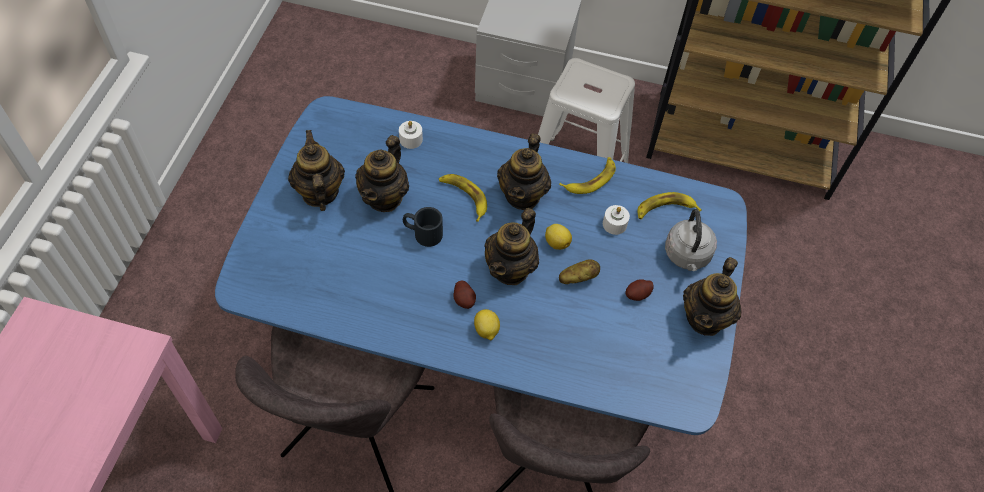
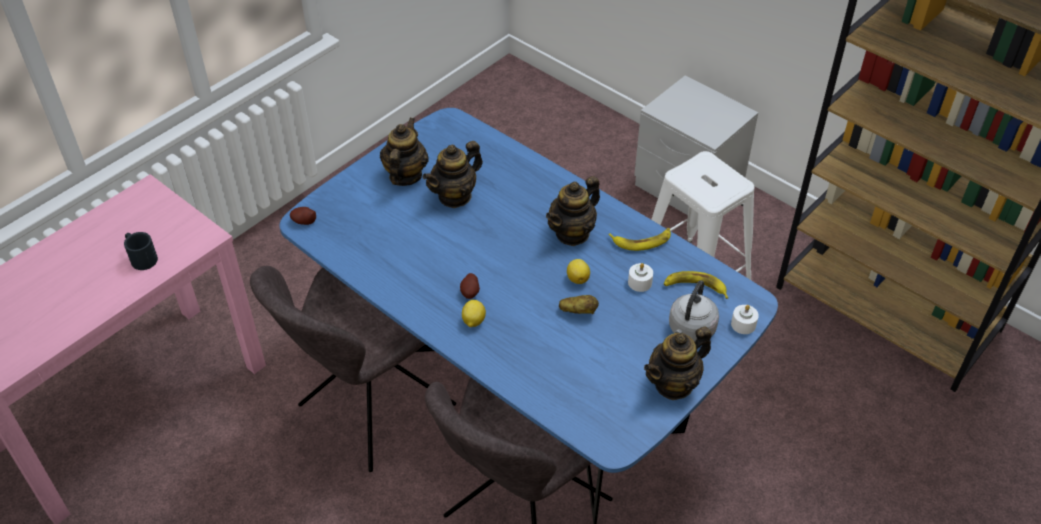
camera: 30 degrees right, 10 degrees down
white candle [399,121,423,149] -> white candle moved to [731,305,759,334]
black mug [403,207,443,247] -> black mug moved to [124,232,158,270]
banana [439,174,487,222] -> none
teapot [484,208,539,285] -> none
potato [625,279,654,301] -> potato moved to [290,207,316,225]

